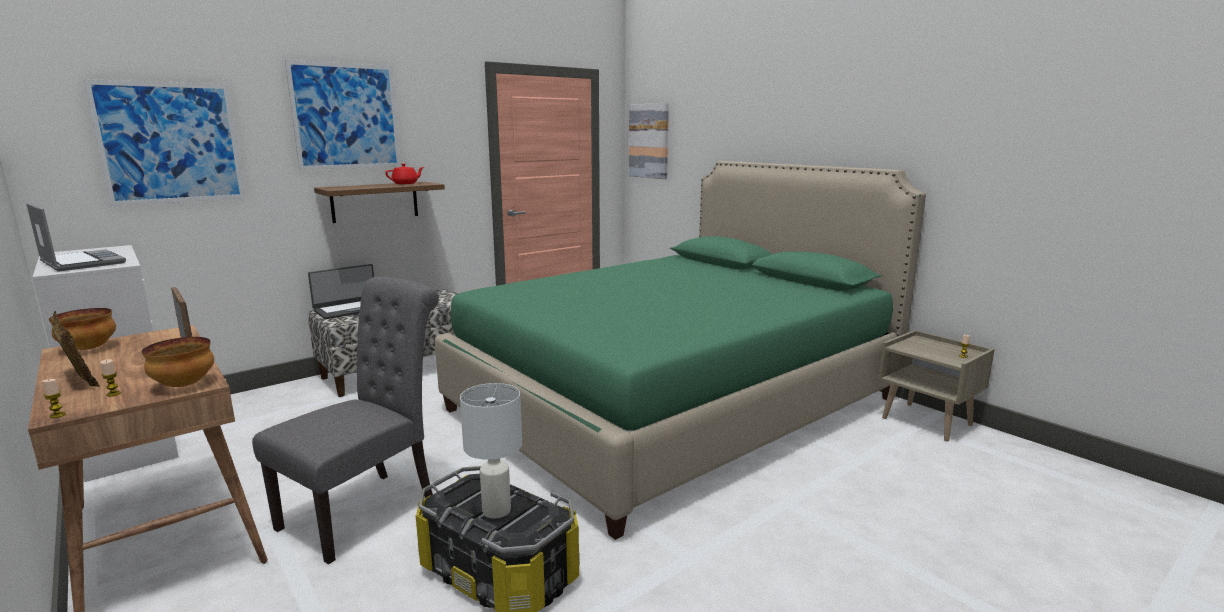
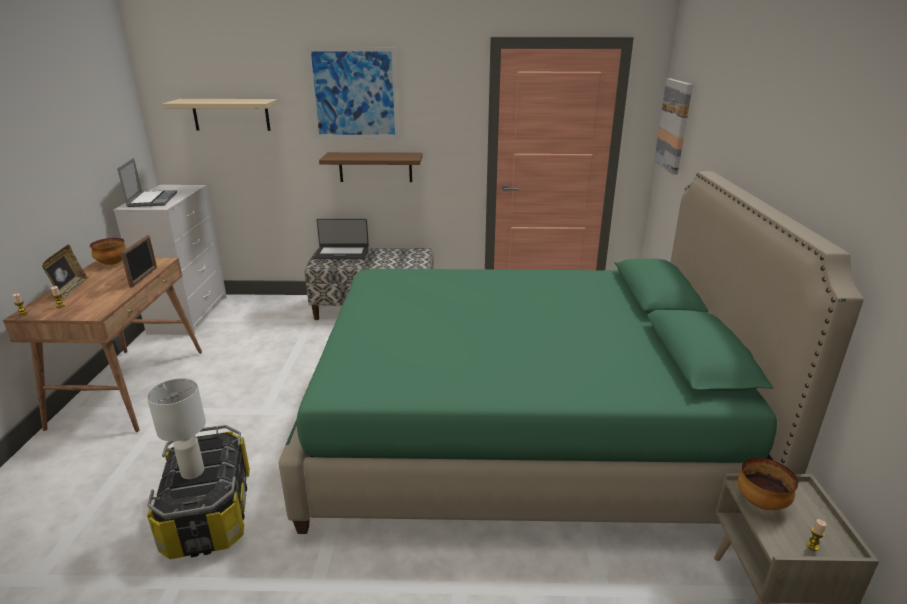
camera: 40 degrees right, 10 degrees up
picture [83,79,245,206] -> beige shelf [162,99,278,131]
bowl [142,337,214,387] -> bowl moved to [737,458,798,510]
grey chair [252,277,439,564] -> none
red teapot [385,164,424,184] -> none

